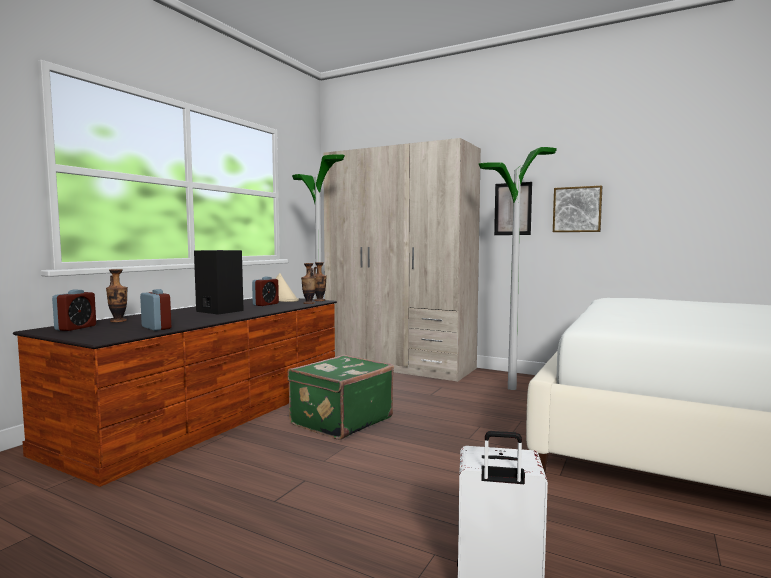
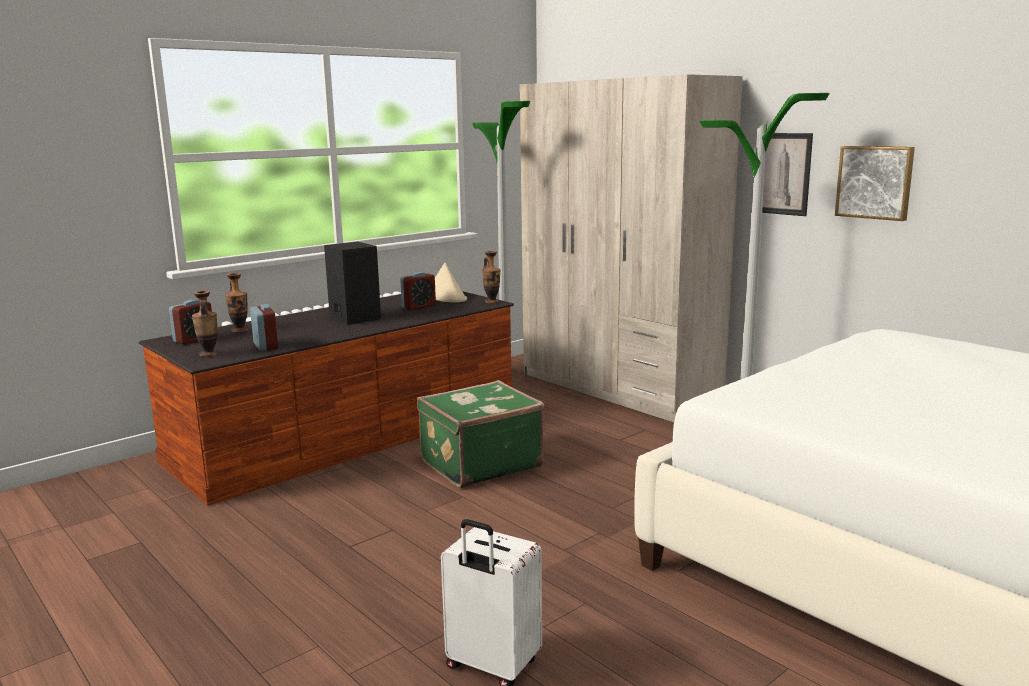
camera: 20 degrees right, 10 degrees up
vase [301,263,316,304] -> vase moved to [192,291,219,357]

